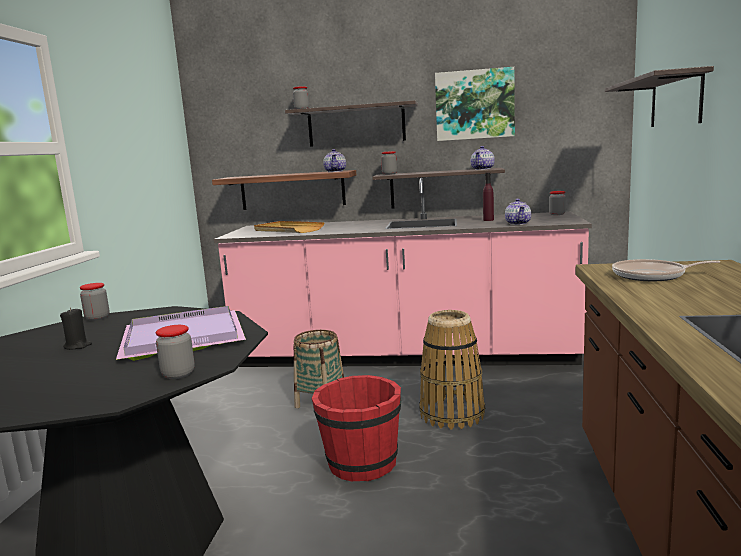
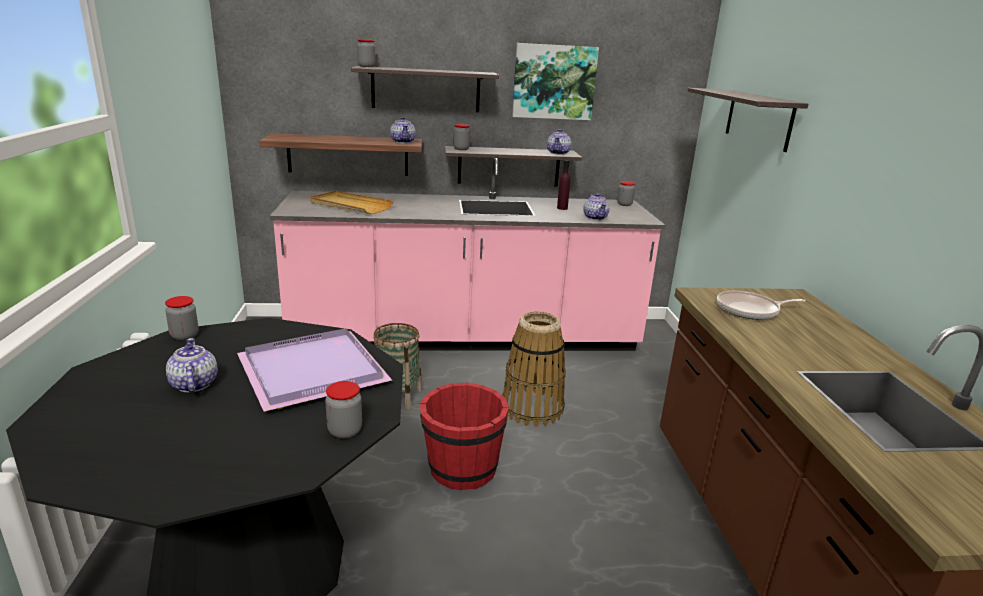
camera: 15 degrees left, 10 degrees up
black candle [60,307,92,350] -> teapot [166,338,218,392]

